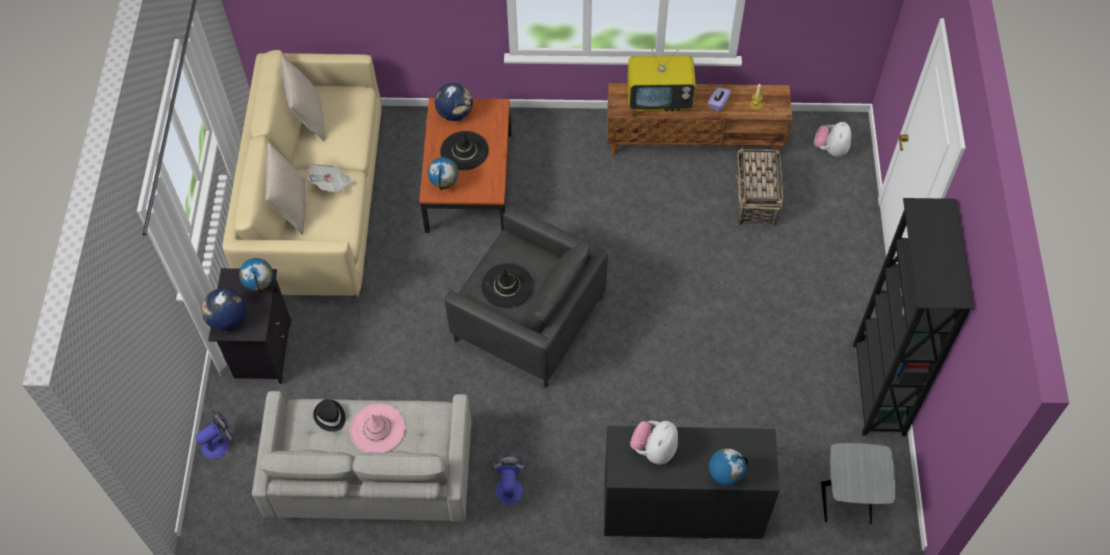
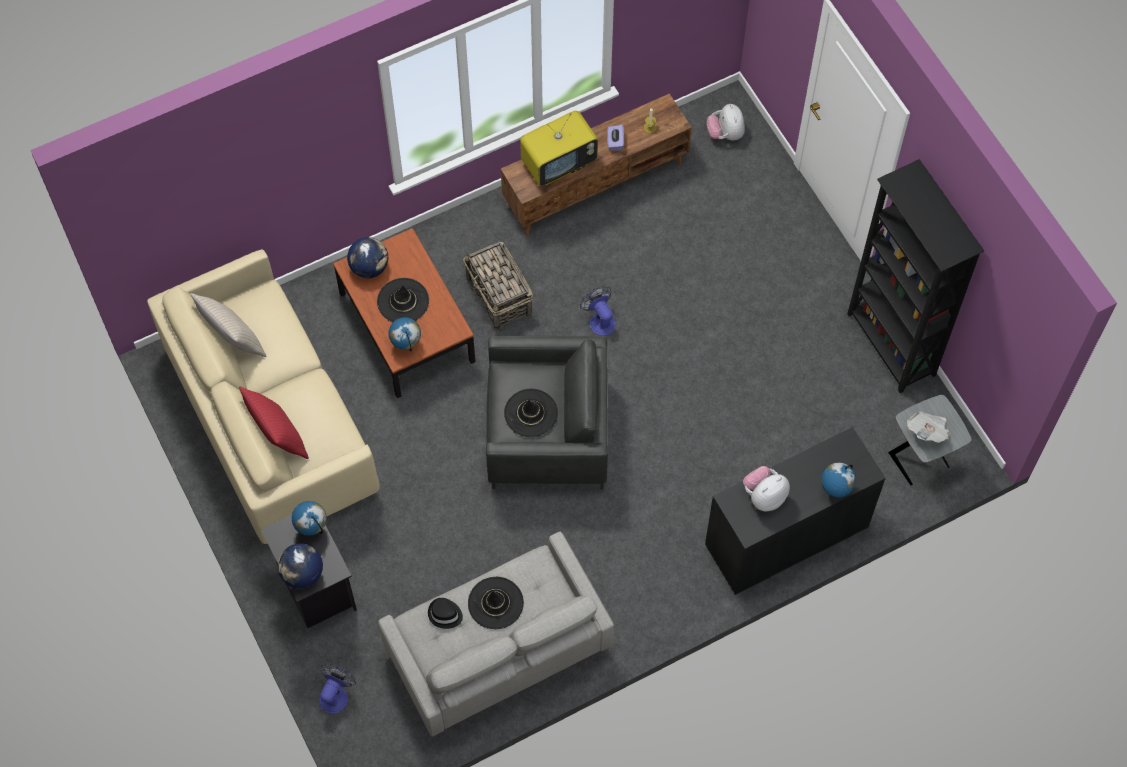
camera: 30 degrees left, 5 degrees up
beige pillow [265,143,305,235] -> red pillow [239,386,309,459]
newspaper [307,164,354,193] -> newspaper moved to [907,411,949,443]
pink hat [350,404,405,453] -> black hat [468,577,524,629]
fan [490,455,528,505] -> fan moved to [580,286,616,336]
plush toy [630,421,678,464] -> plush toy turned 60 degrees clockwise [743,466,790,511]
basket [735,146,783,226] -> basket moved to [463,242,533,331]

